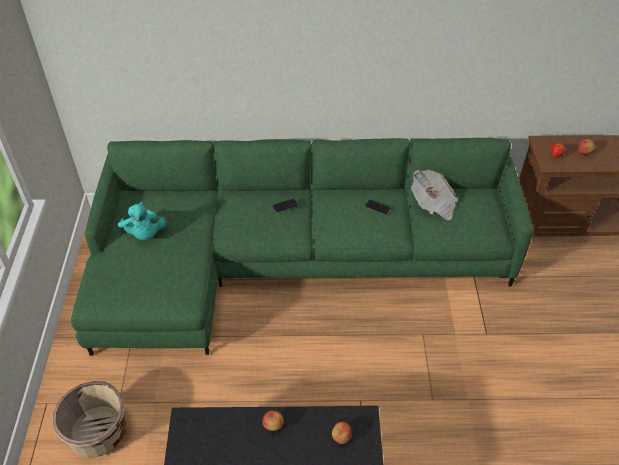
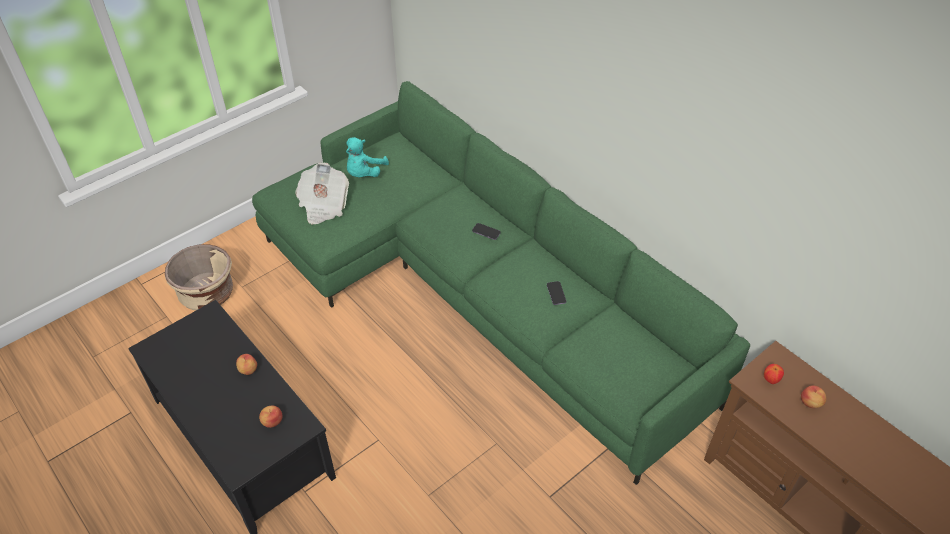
camera: 50 degrees right, 0 degrees up
newspaper [411,169,458,220] -> newspaper moved to [295,163,349,225]

